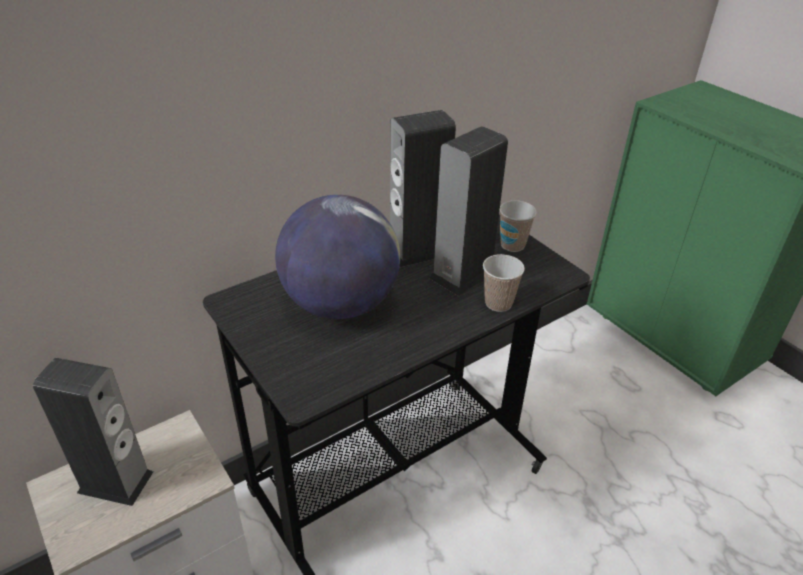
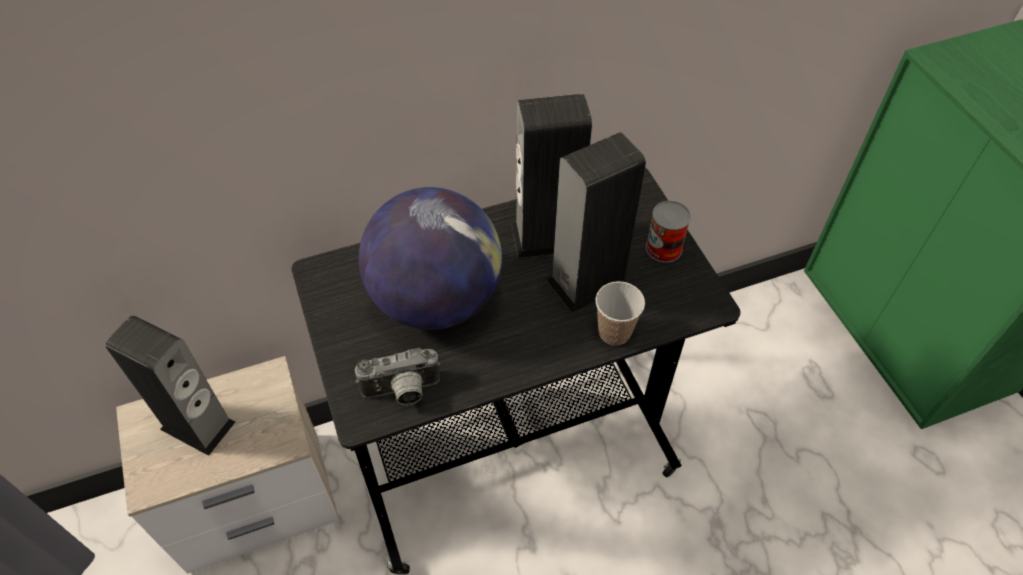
camera: 15 degrees right, 15 degrees up
cup [500,200,537,252] -> can [646,201,691,263]
none -> camera [355,348,441,405]

